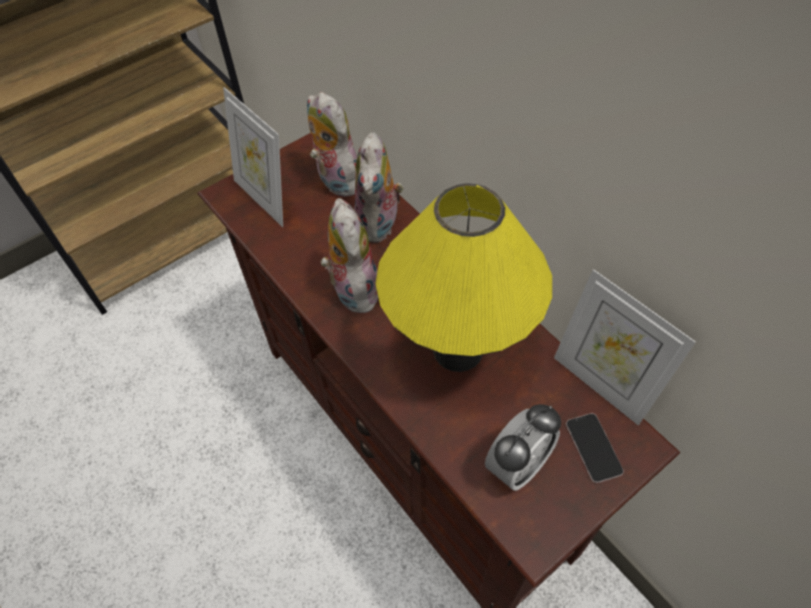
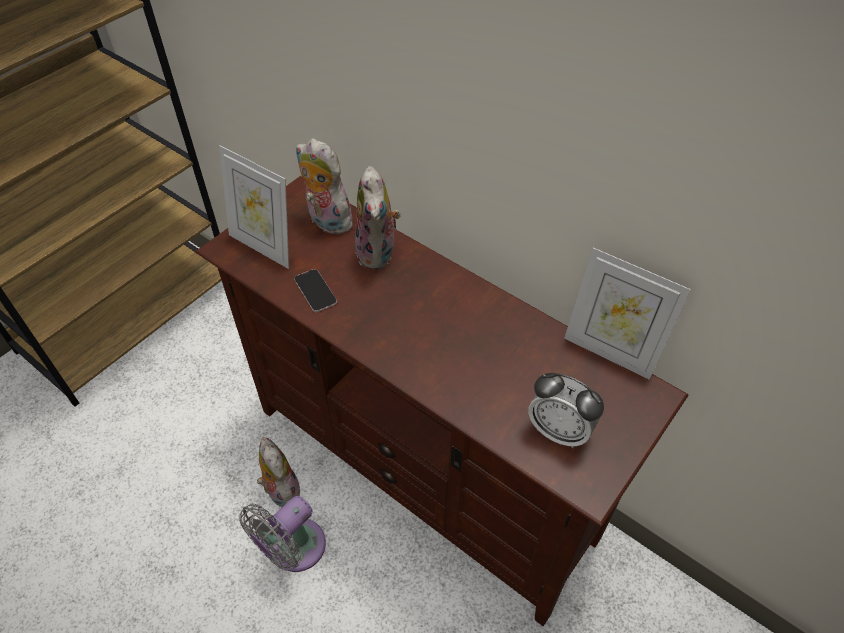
camera: 15 degrees left, 5 degrees down
plush toy [321,198,378,313] -> plush toy moved to [257,437,300,507]
yellow table lamp [375,183,552,372] -> none
alarm clock [485,404,561,491] -> alarm clock turned 90 degrees clockwise [528,373,604,448]
phone [566,413,624,483] -> phone moved to [294,269,337,312]
none -> grey fan [239,496,326,572]

